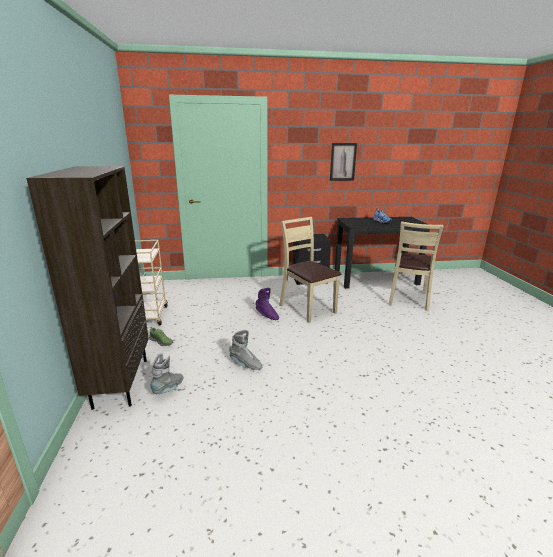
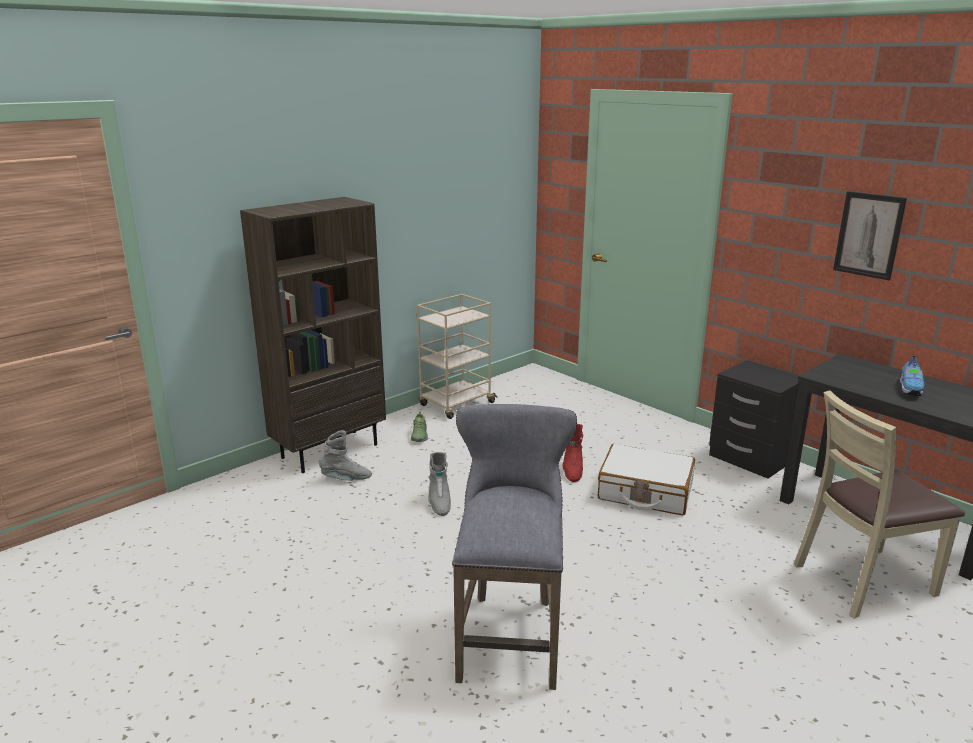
camera: 55 degrees right, 0 degrees up
purple boot [256,288,279,320] -> red boot [563,424,583,482]
beige chair [279,217,341,323] -> white suitcase [598,444,695,515]
none -> grey stool [452,404,577,690]

